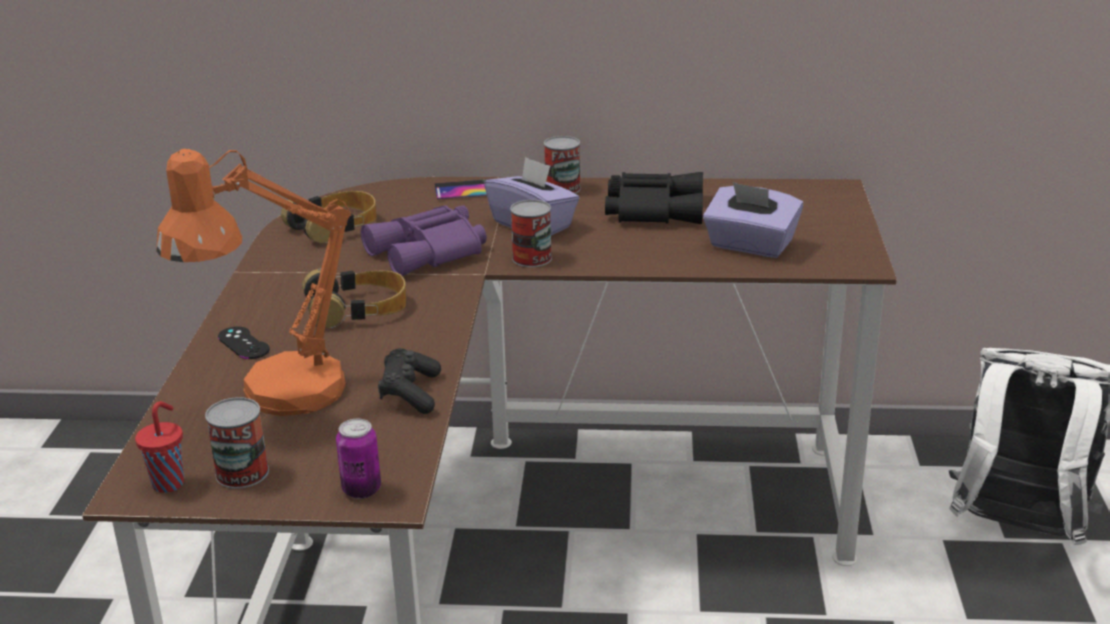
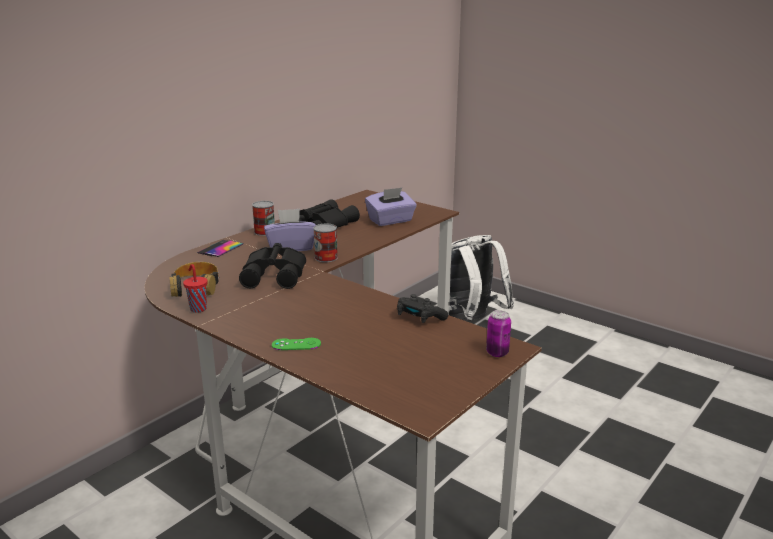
camera: 55 degrees left, 5 degrees down
red cup [135,401,184,493] -> red cup moved to [183,264,208,313]
orange table lamp [156,149,351,416] -> none
can [205,397,269,489] -> none
black game controller [218,327,270,359] -> green game controller [272,338,321,350]
headphones [302,269,406,328] -> none
purple binoculars [361,205,487,276] -> black binoculars [239,243,306,289]

